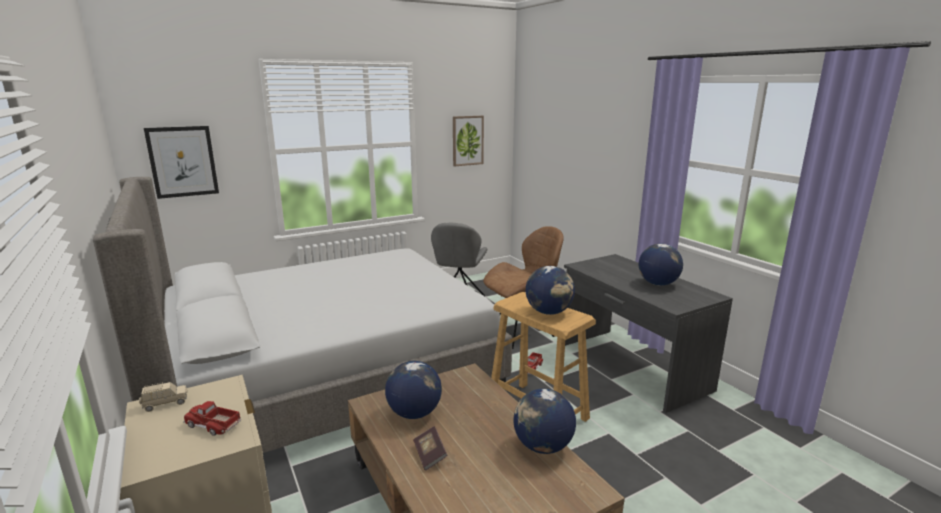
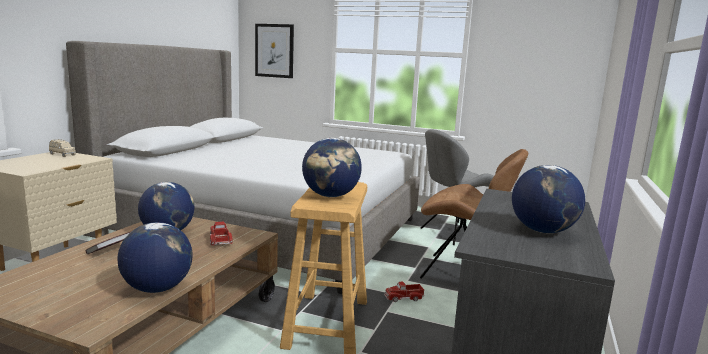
camera: 50 degrees right, 5 degrees down
toy truck [183,401,241,436] -> toy truck moved to [210,222,233,246]
picture [453,116,484,166] -> none

